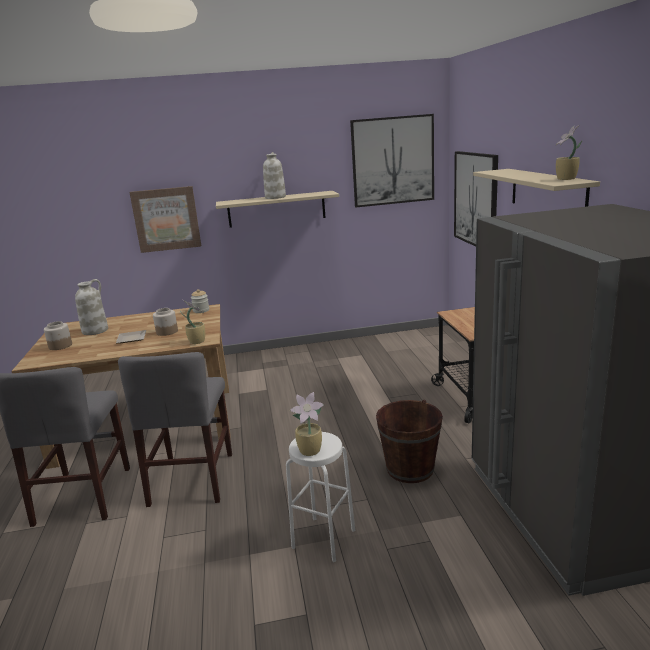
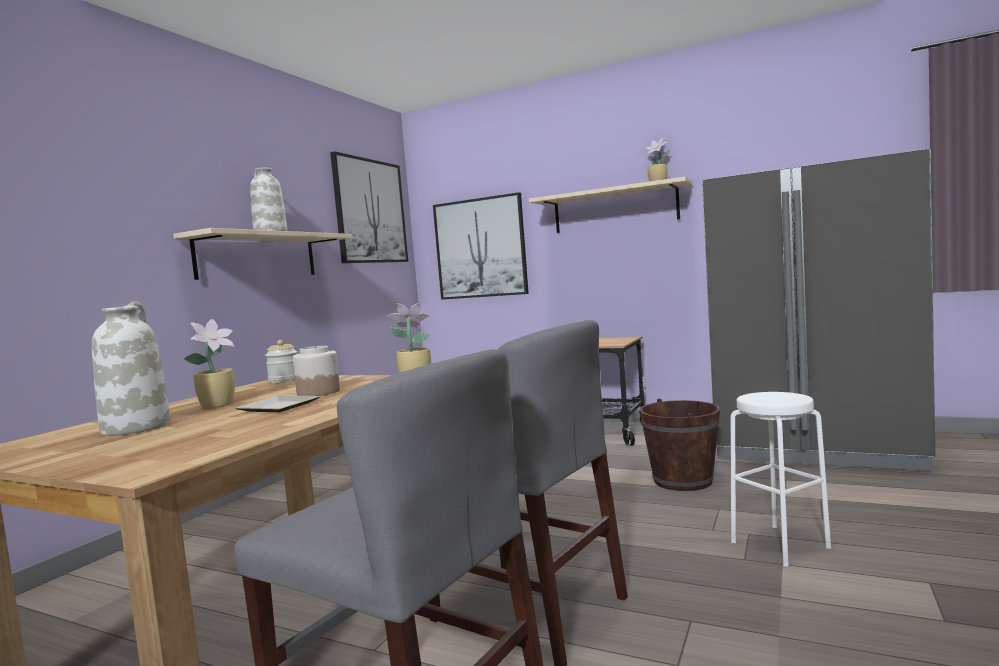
camera: 55 degrees left, 15 degrees down
jar [44,321,72,350] -> none
picture [129,186,201,253] -> none
potted plant [290,392,324,456] -> potted plant moved to [183,319,235,408]

